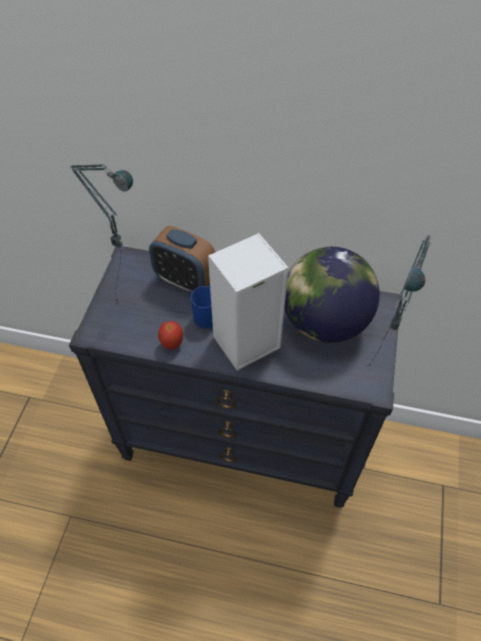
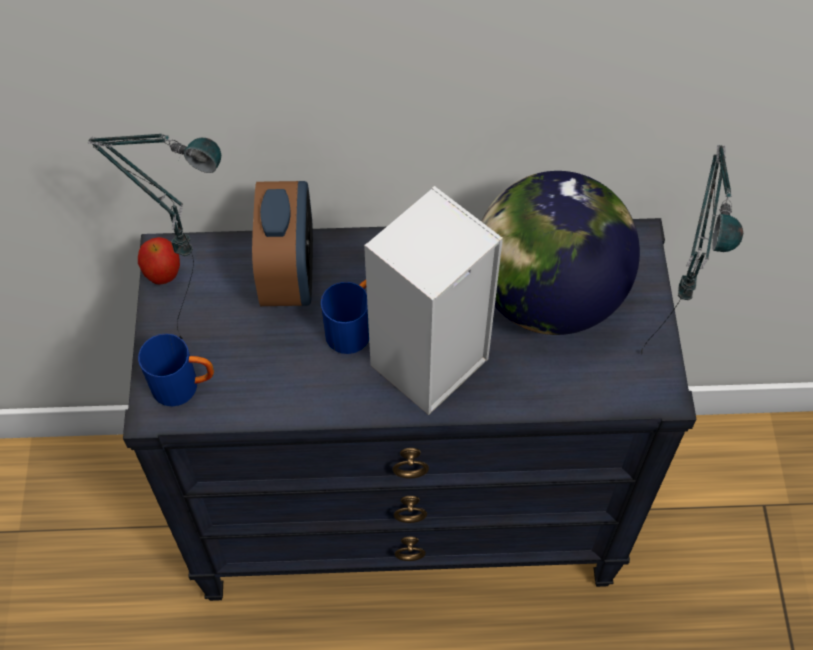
camera: 15 degrees left, 5 degrees up
alarm clock [149,226,215,294] -> alarm clock turned 105 degrees counterclockwise [252,181,313,306]
apple [158,321,183,349] -> apple moved to [138,237,180,285]
none -> blue mug [138,334,214,406]

